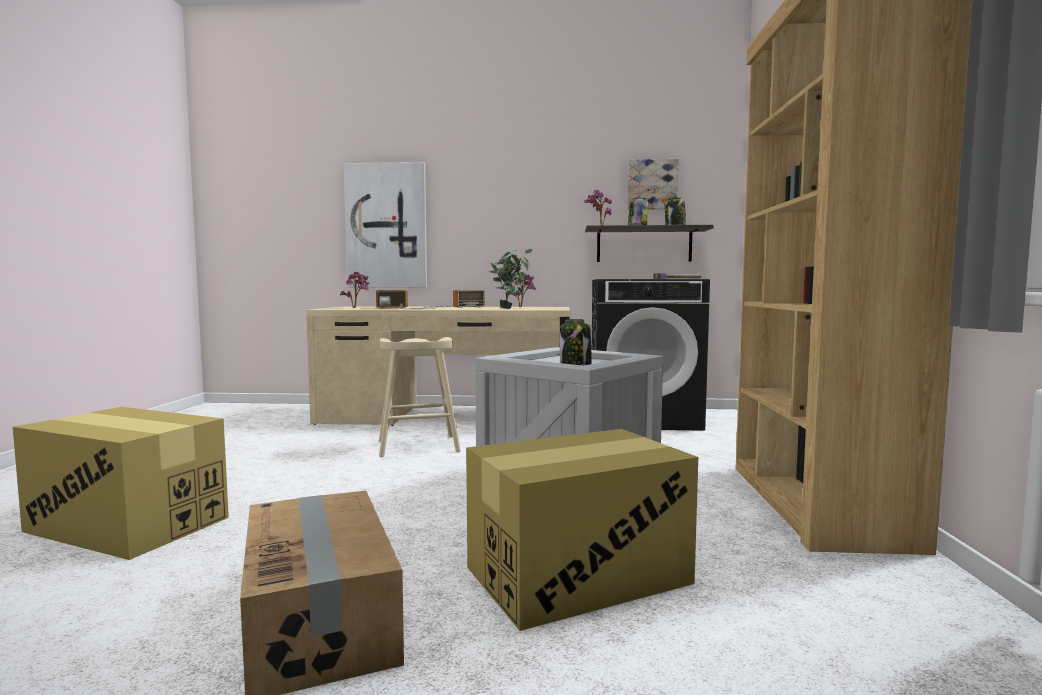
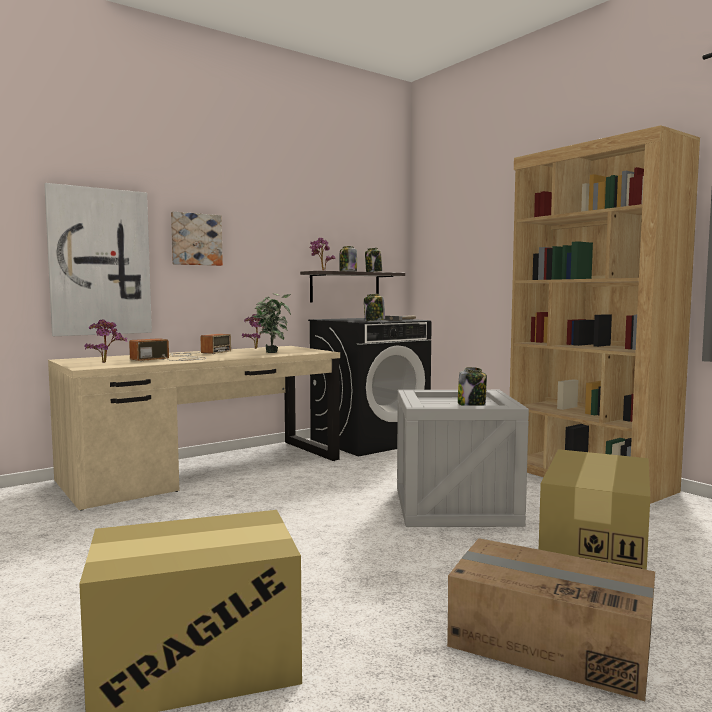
camera: 40 degrees left, 0 degrees up
beige stool [379,337,461,457] -> none
picture [628,159,679,210] -> picture moved to [171,212,223,266]
none -> jar [364,294,385,321]

